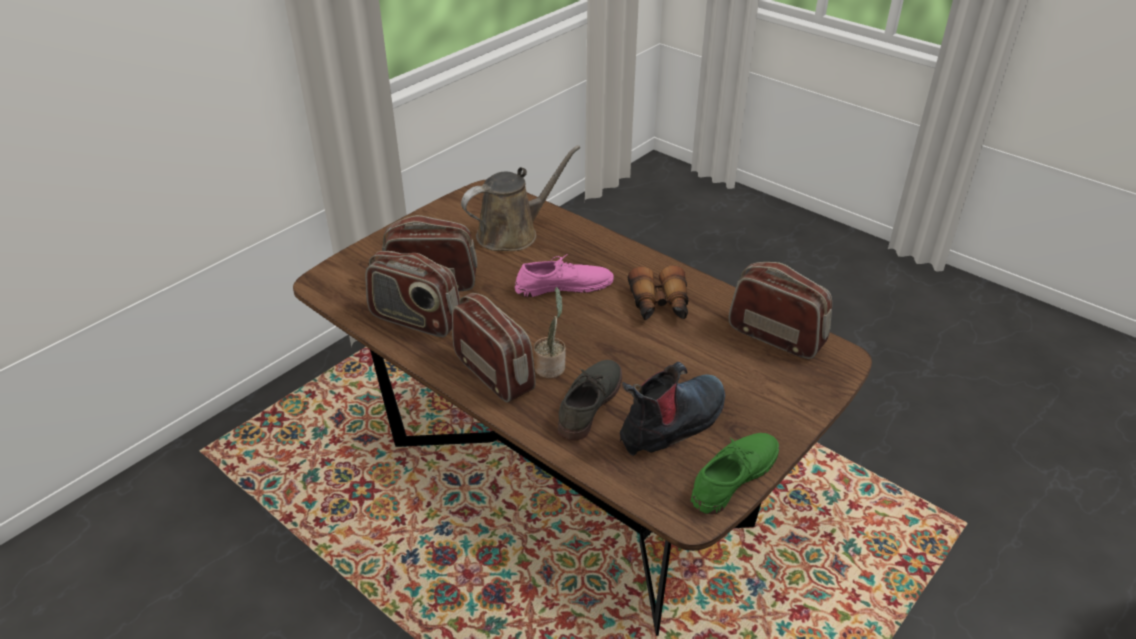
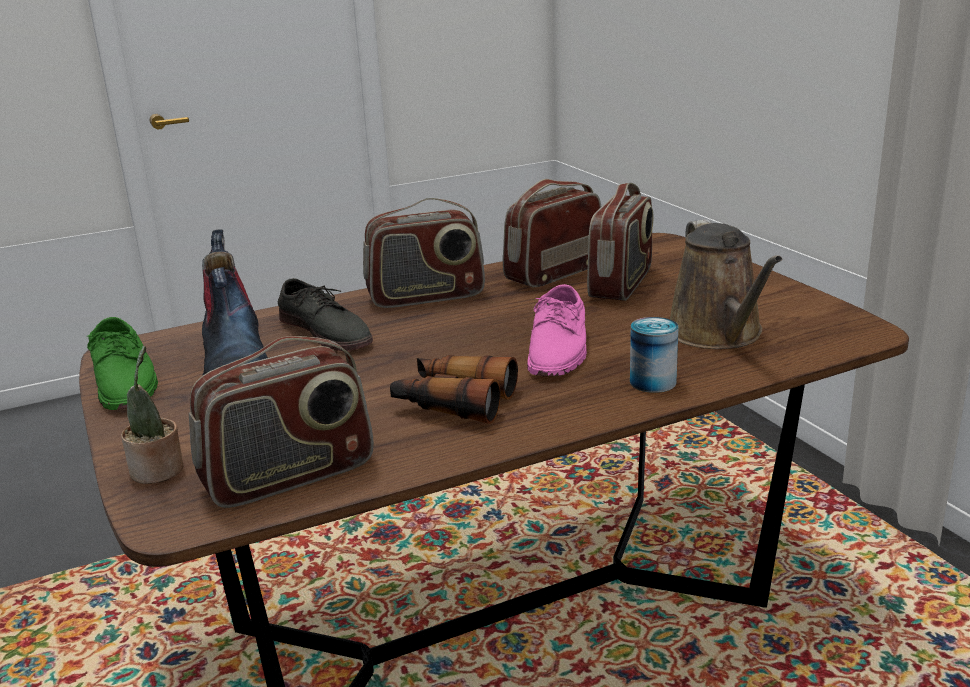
camera: 115 degrees right, 15 degrees down
potted plant [533,287,566,378] -> potted plant moved to [121,346,184,484]
none -> can [630,317,679,393]

